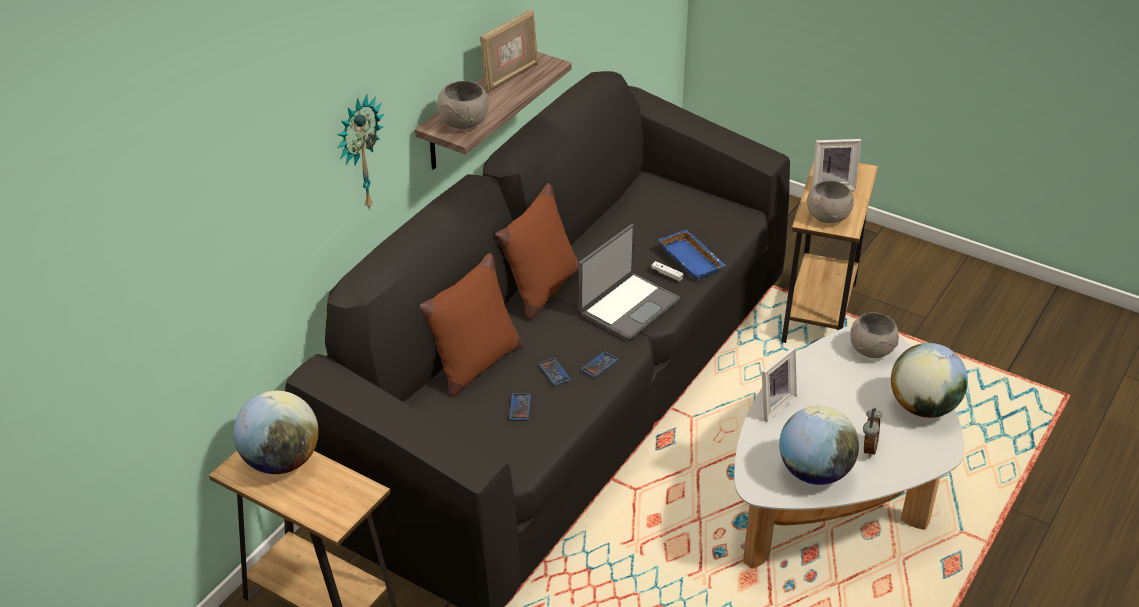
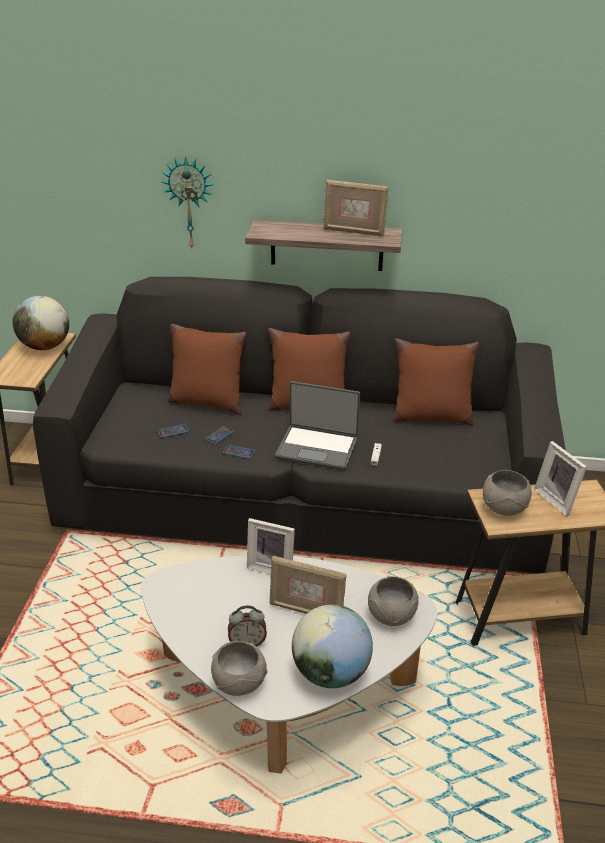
camera: 65 degrees right, 5 degrees down
grey bowl [437,81,489,129] -> grey bowl moved to [211,641,268,696]
blue tray [658,229,726,281] -> none
globe [779,406,859,485] -> none
none -> picture frame [269,556,346,614]
none -> brown pillow [393,338,479,426]

